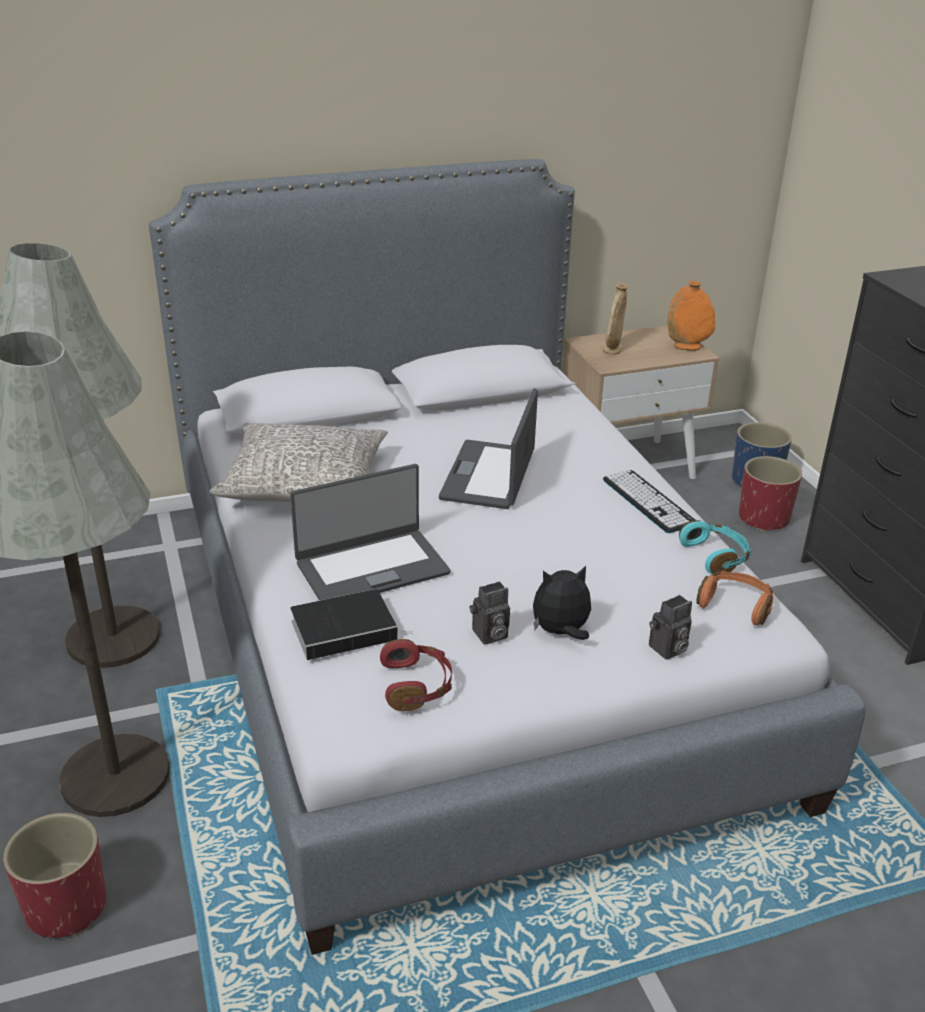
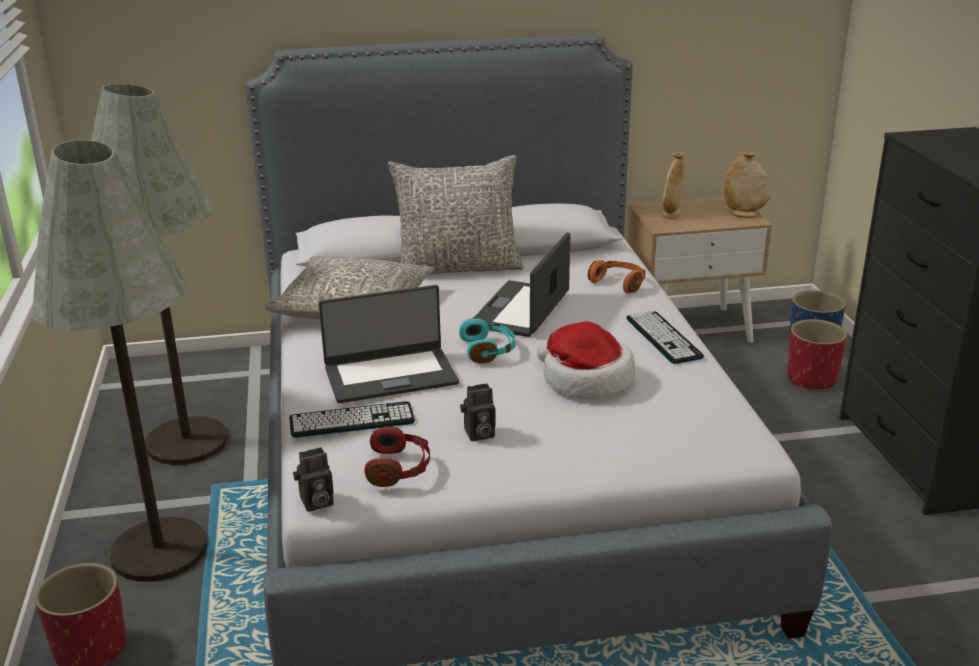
camera: 10 degrees right, 5 degrees down
book [290,589,413,660] -> keyboard [289,401,415,438]
plush toy [533,566,591,640] -> none
camera [649,595,692,660] -> camera moved to [293,447,334,512]
orange vase [667,281,715,351] -> beige vase [724,152,770,218]
turquoise headphones [679,520,752,574] -> turquoise headphones moved to [459,318,515,364]
orange headphones [696,571,773,625] -> orange headphones moved to [588,260,645,293]
none -> grey pillow [388,155,524,275]
none -> hat [537,321,635,399]

